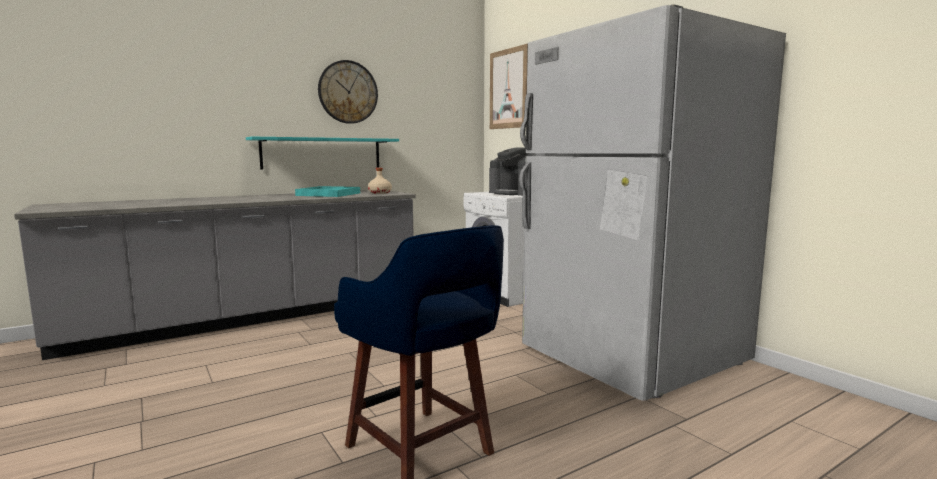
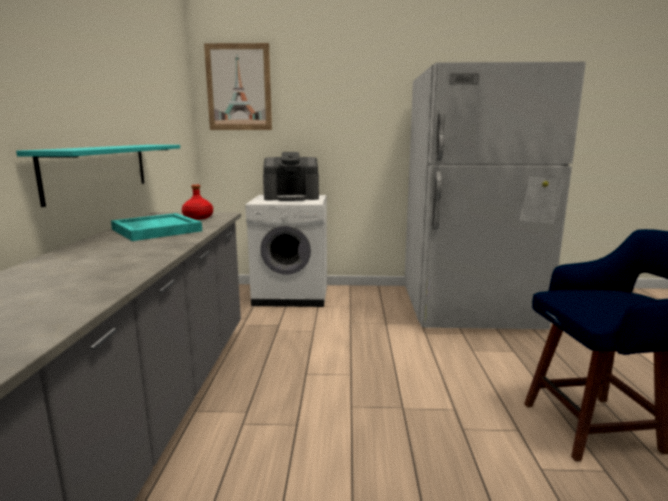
camera: 55 degrees left, 5 degrees up
wall clock [318,60,378,124] -> none
beige bottle [368,168,392,194] -> red bottle [182,185,213,220]

